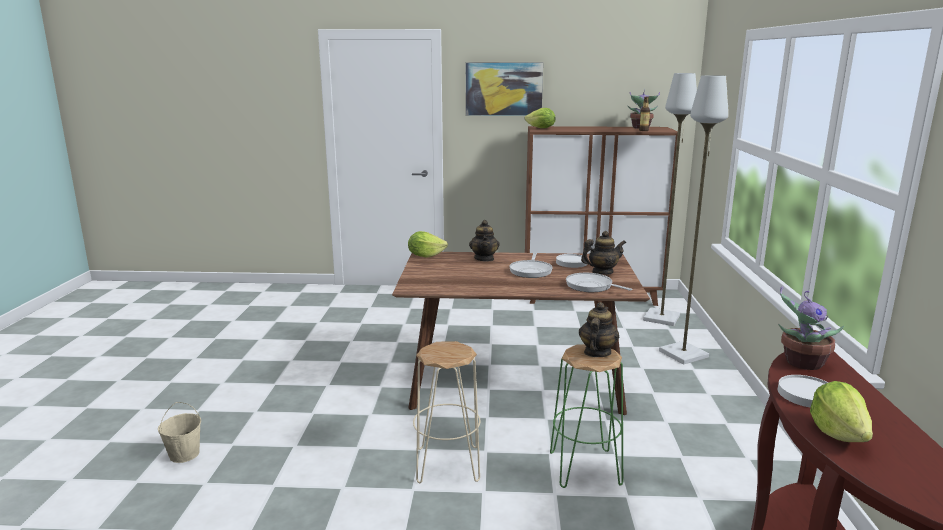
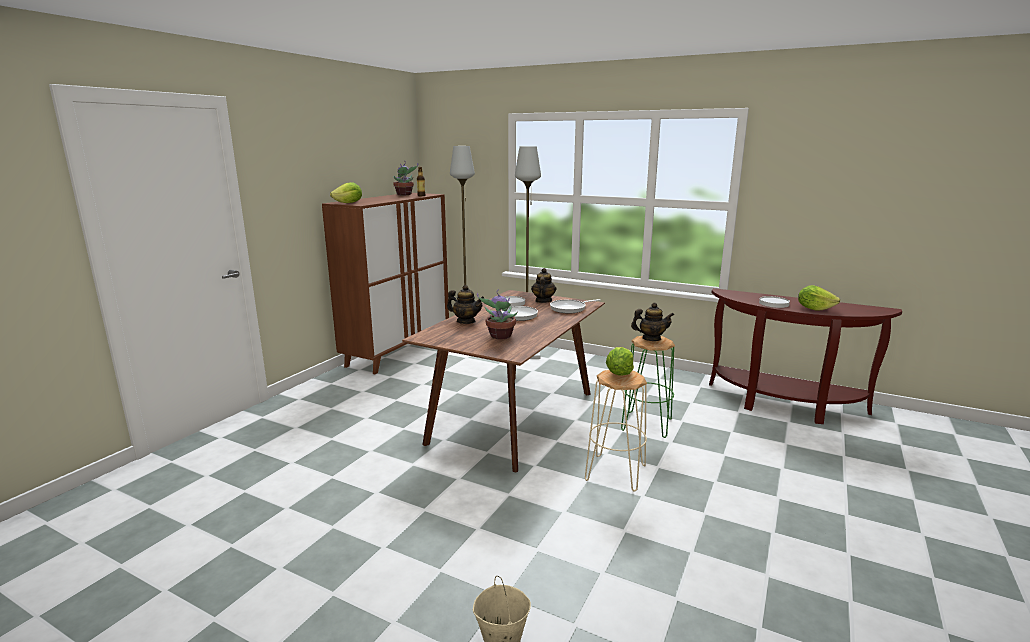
camera: 65 degrees left, 0 degrees up
lettuce [408,231,448,258] -> lettuce moved to [606,347,634,375]
picture [466,63,543,116] -> none
teapot [579,302,619,357] -> teapot turned 135 degrees clockwise [631,303,674,341]
potted plant [778,287,844,370] -> potted plant moved to [477,290,518,339]

